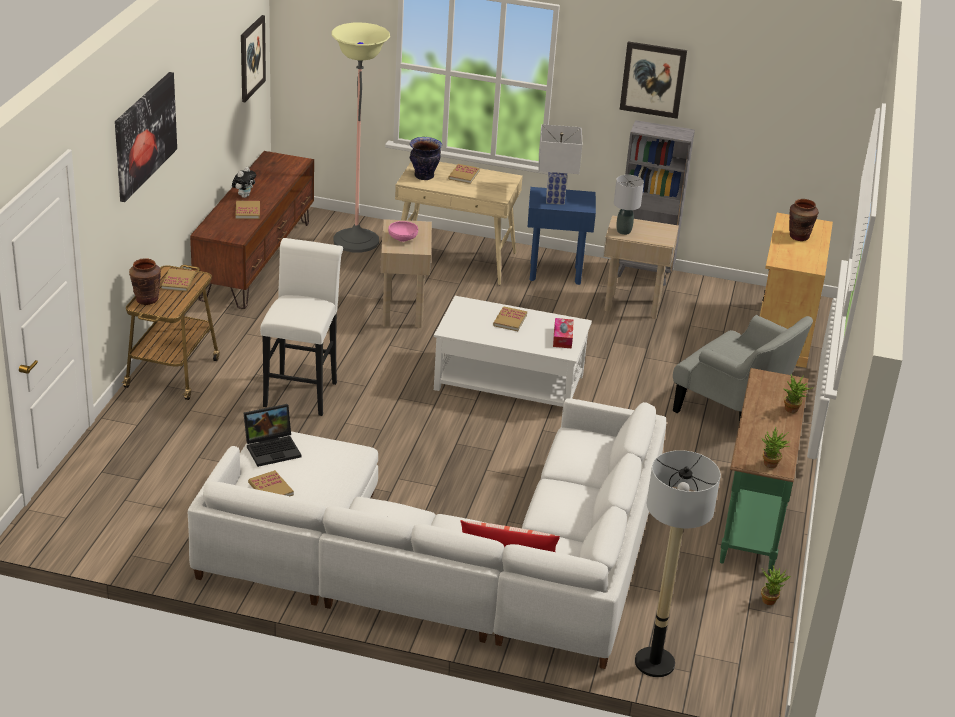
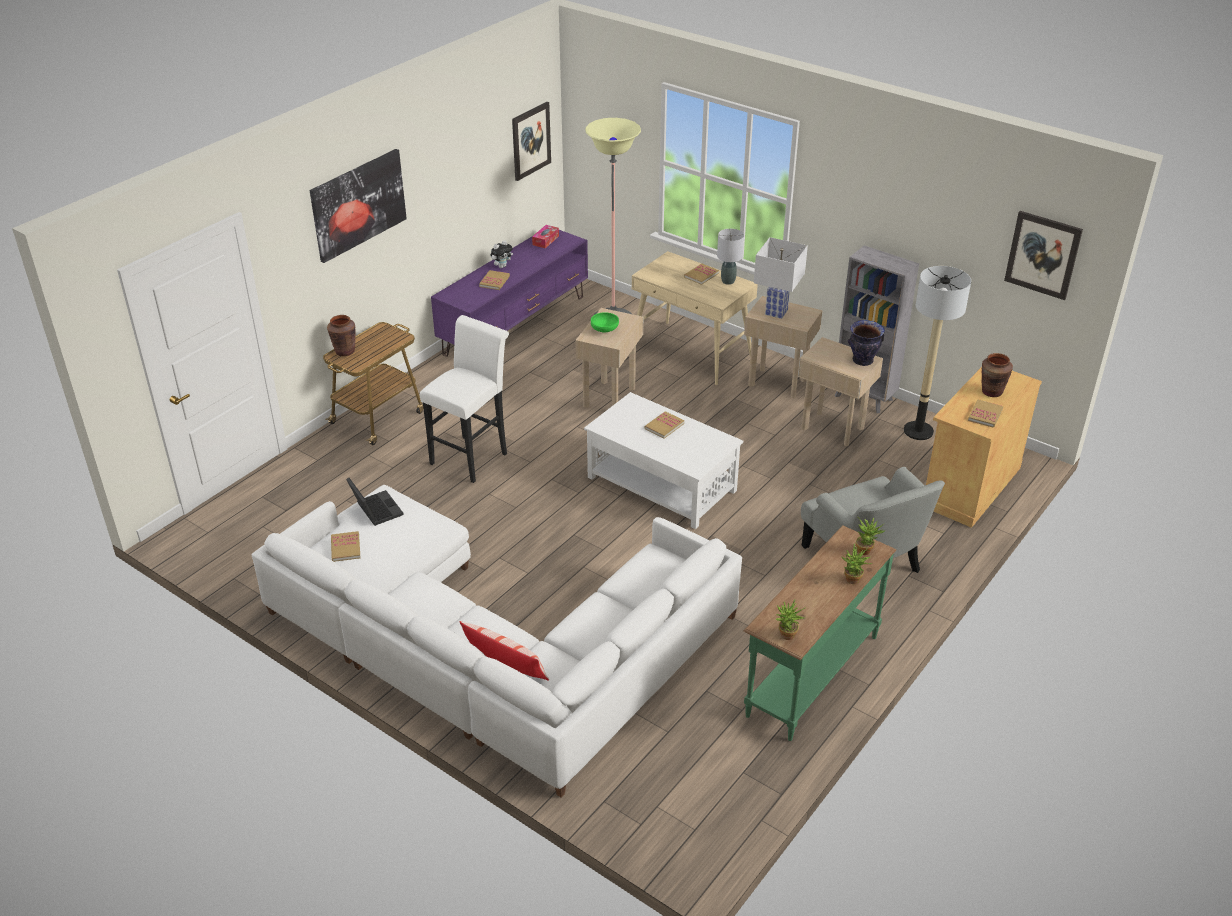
camera: 25 degrees right, 5 degrees up
book [161,269,195,292] -> book moved to [968,400,1003,428]
brown tv stand [190,151,314,309] -> purple tv stand [431,230,588,357]
laptop [244,404,301,467] -> laptop turned 120 degrees counterclockwise [346,478,404,526]
pink bowl [388,221,418,242] -> green bowl [591,312,619,333]
vase [410,137,442,180] -> vase moved to [848,320,885,366]
blue side table [528,187,596,285] -> beige side table [744,296,822,398]
tissue box [553,318,574,348] -> tissue box moved to [532,225,559,248]
grey table lamp [614,175,644,235] -> grey table lamp moved to [717,229,744,285]
picture [620,41,687,119] -> picture moved to [1004,211,1083,300]
floor lamp [635,450,721,677] -> floor lamp moved to [904,266,971,440]
potted plant [761,566,791,605] -> potted plant moved to [856,517,886,555]

